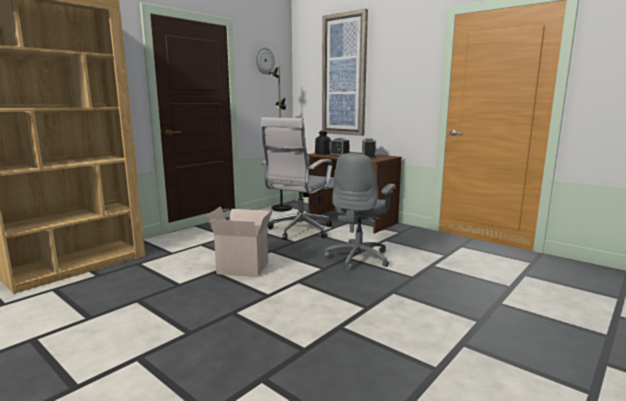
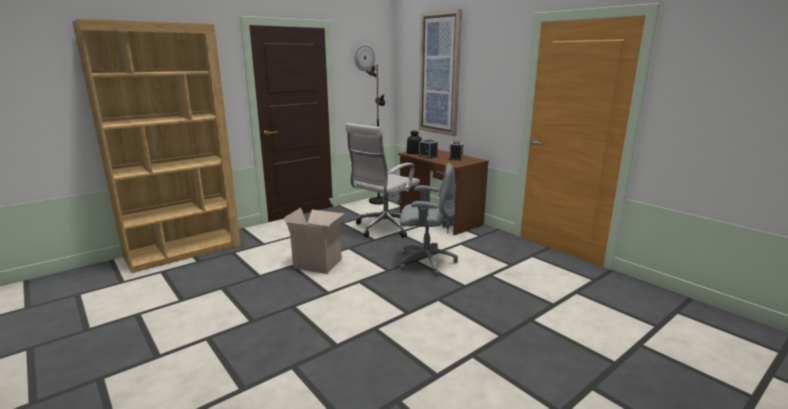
camera: 10 degrees right, 5 degrees up
grey office chair [325,153,396,271] -> grey office chair turned 120 degrees counterclockwise [400,163,458,276]

